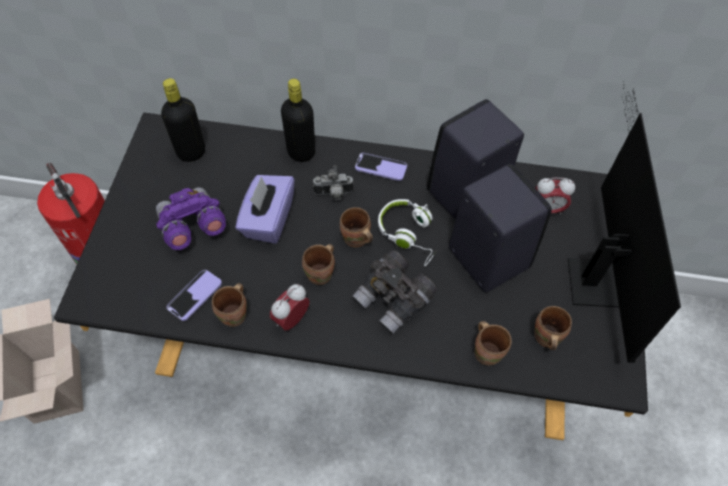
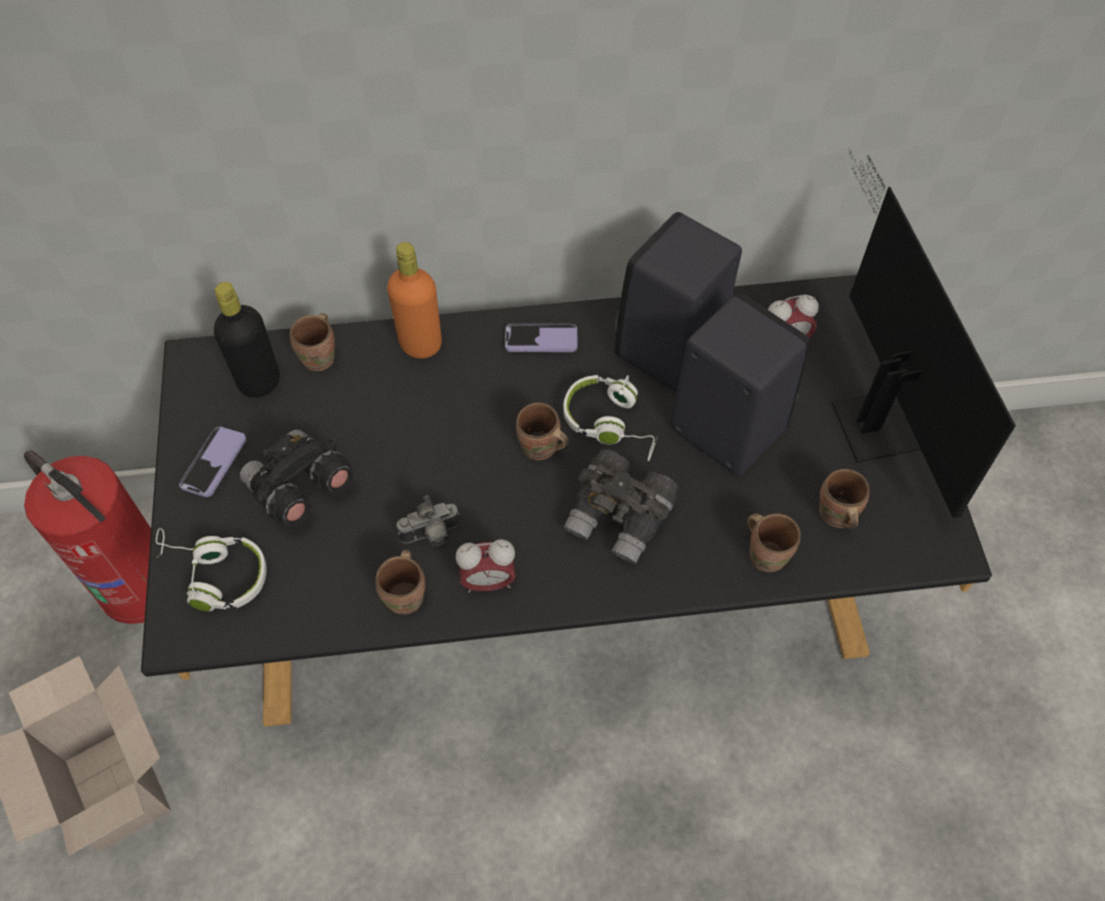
camera: 15 degrees left, 0 degrees up
purple binoculars [156,187,226,250] -> black binoculars [240,430,354,527]
phone [167,270,222,321] -> phone moved to [179,427,246,497]
purple tissue box [235,175,295,244] -> none
alarm clock [270,284,310,330] -> alarm clock turned 120 degrees counterclockwise [455,539,516,593]
black bottle [281,79,315,162] -> orange bottle [387,242,442,358]
brown mug [302,244,335,285] -> brown mug moved to [290,313,335,371]
camera [313,165,354,200] -> camera moved to [396,495,460,546]
none -> white headphones [156,528,267,611]

